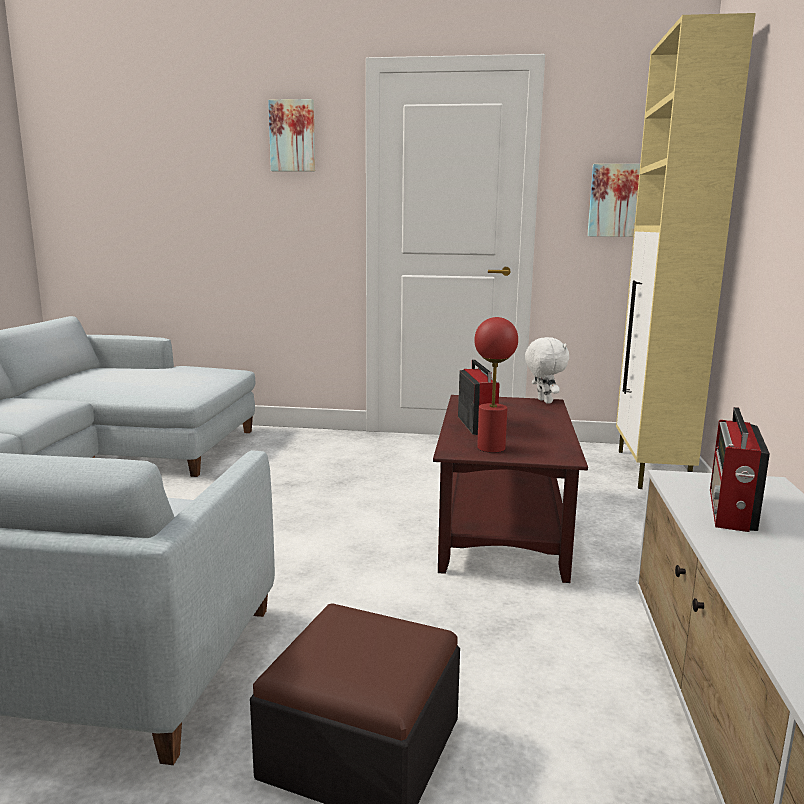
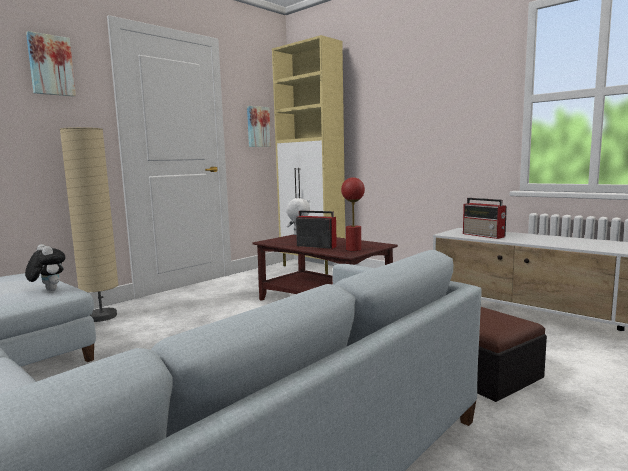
camera: 55 degrees left, 5 degrees down
none -> plush toy [25,244,66,291]
none -> beige floor lamp [60,127,119,322]

